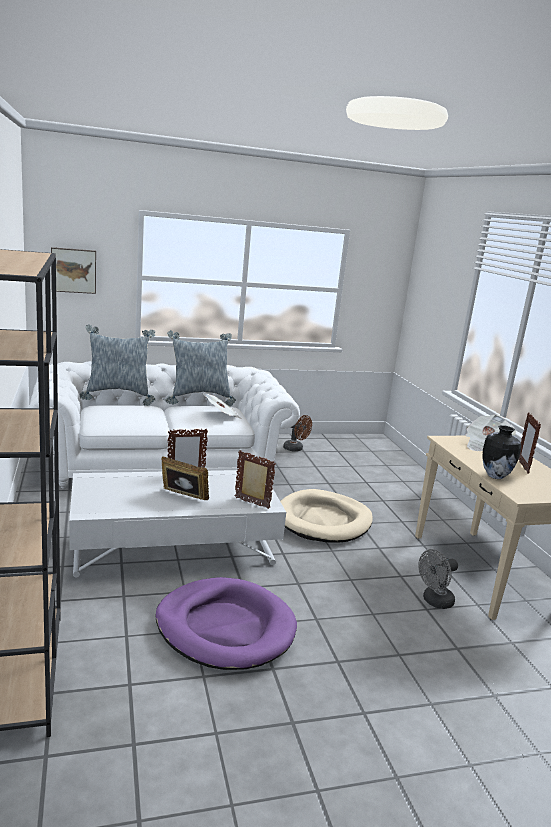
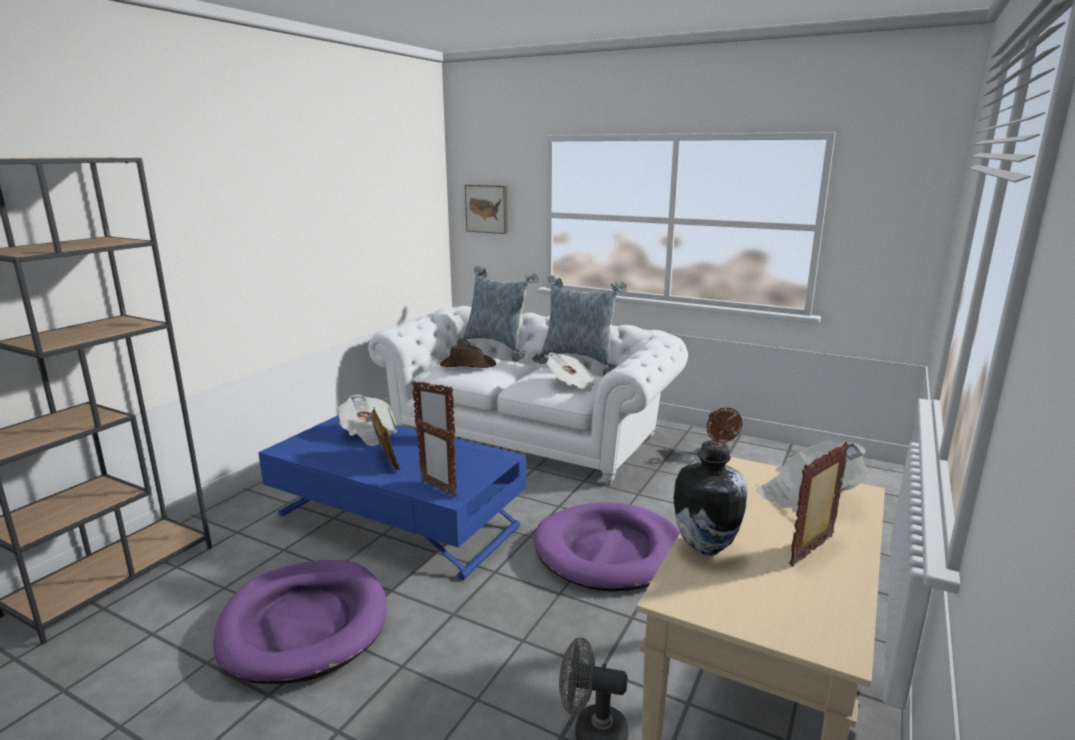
camera: 45 degrees right, 0 degrees up
white coffee table [69,470,286,577] -> blue coffee table [258,415,526,580]
picture frame [234,450,276,509] -> picture frame turned 150 degrees clockwise [416,419,457,497]
beige dog bed [280,489,373,543] -> purple dog bed [534,502,680,592]
none -> newspaper [338,395,397,446]
none -> brown hat [440,344,496,368]

